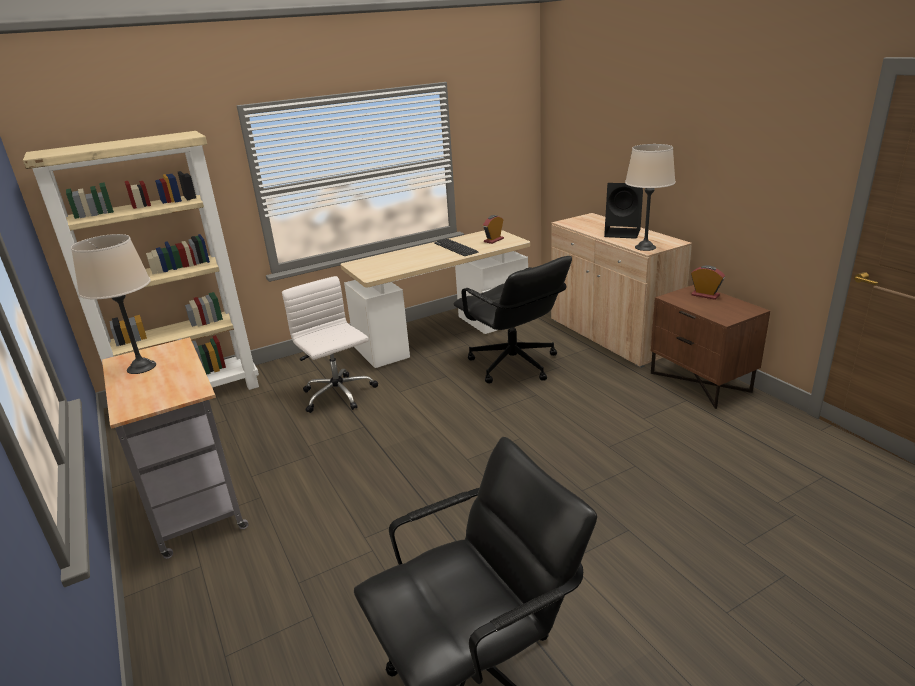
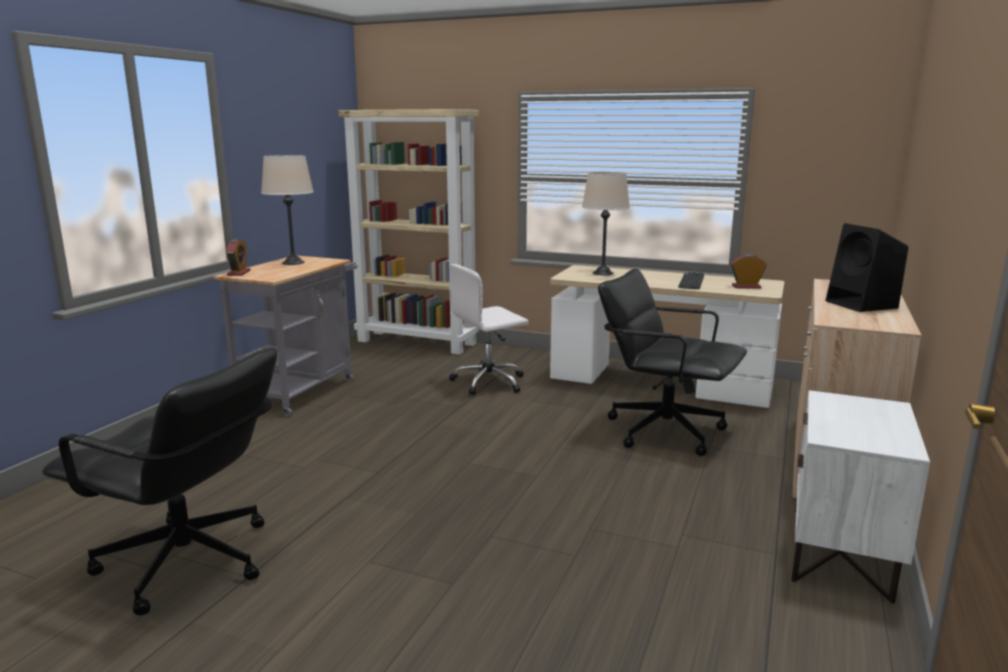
camera: 50 degrees right, 10 degrees down
white office chair [282,276,378,413] -> white office chair turned 135 degrees counterclockwise [449,264,529,395]
black office chair [454,256,572,383] -> black office chair turned 105 degrees clockwise [598,268,747,456]
beige table lamp [625,144,676,251] -> beige table lamp moved to [582,172,630,275]
brown nightstand [651,285,770,409] -> white nightstand [791,390,930,604]
alarm clock [691,265,725,300] -> alarm clock moved to [226,239,251,276]

